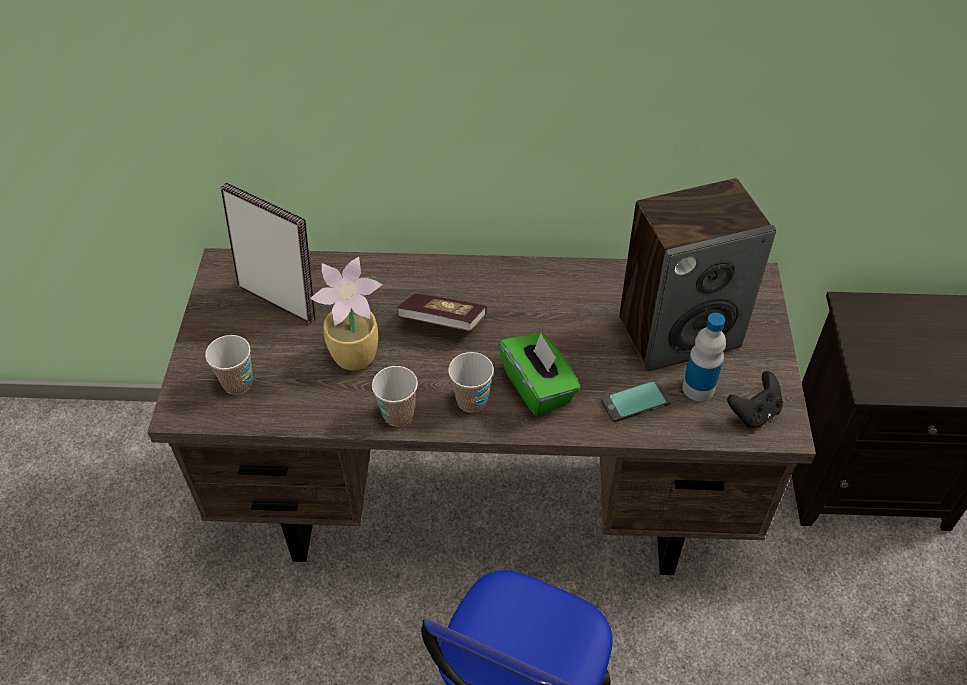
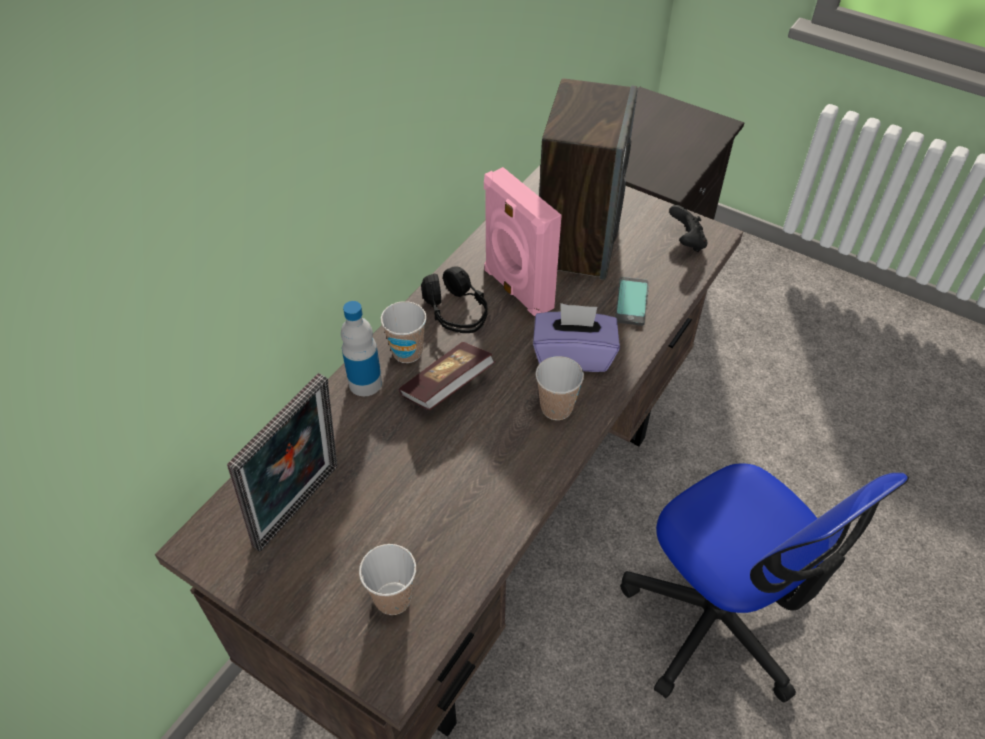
camera: 60 degrees left, 0 degrees up
picture frame [221,183,316,324] -> picture frame turned 150 degrees clockwise [227,373,337,552]
potted plant [310,257,382,370] -> none
cup [372,366,418,427] -> cup moved to [381,301,427,363]
green tissue box [499,332,580,416] -> purple tissue box [533,303,620,372]
bottle [682,313,726,401] -> bottle moved to [341,301,382,396]
none -> black headphones [421,266,487,333]
none -> pink speaker [484,167,562,316]

